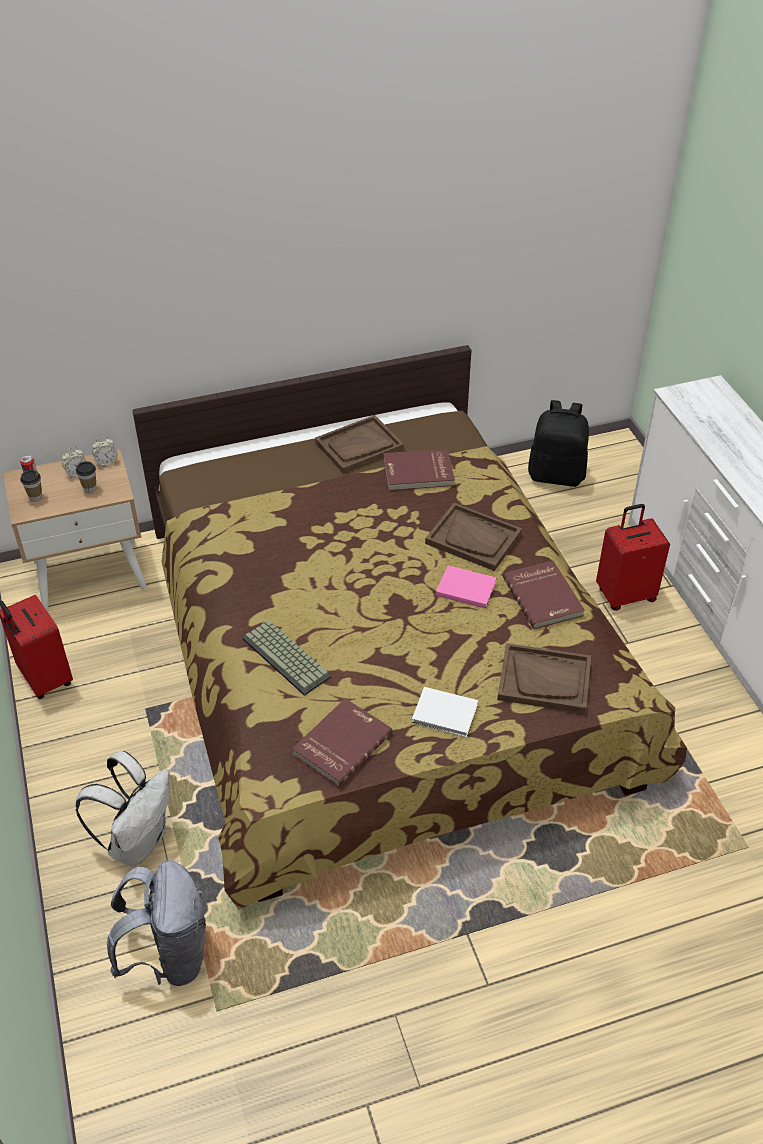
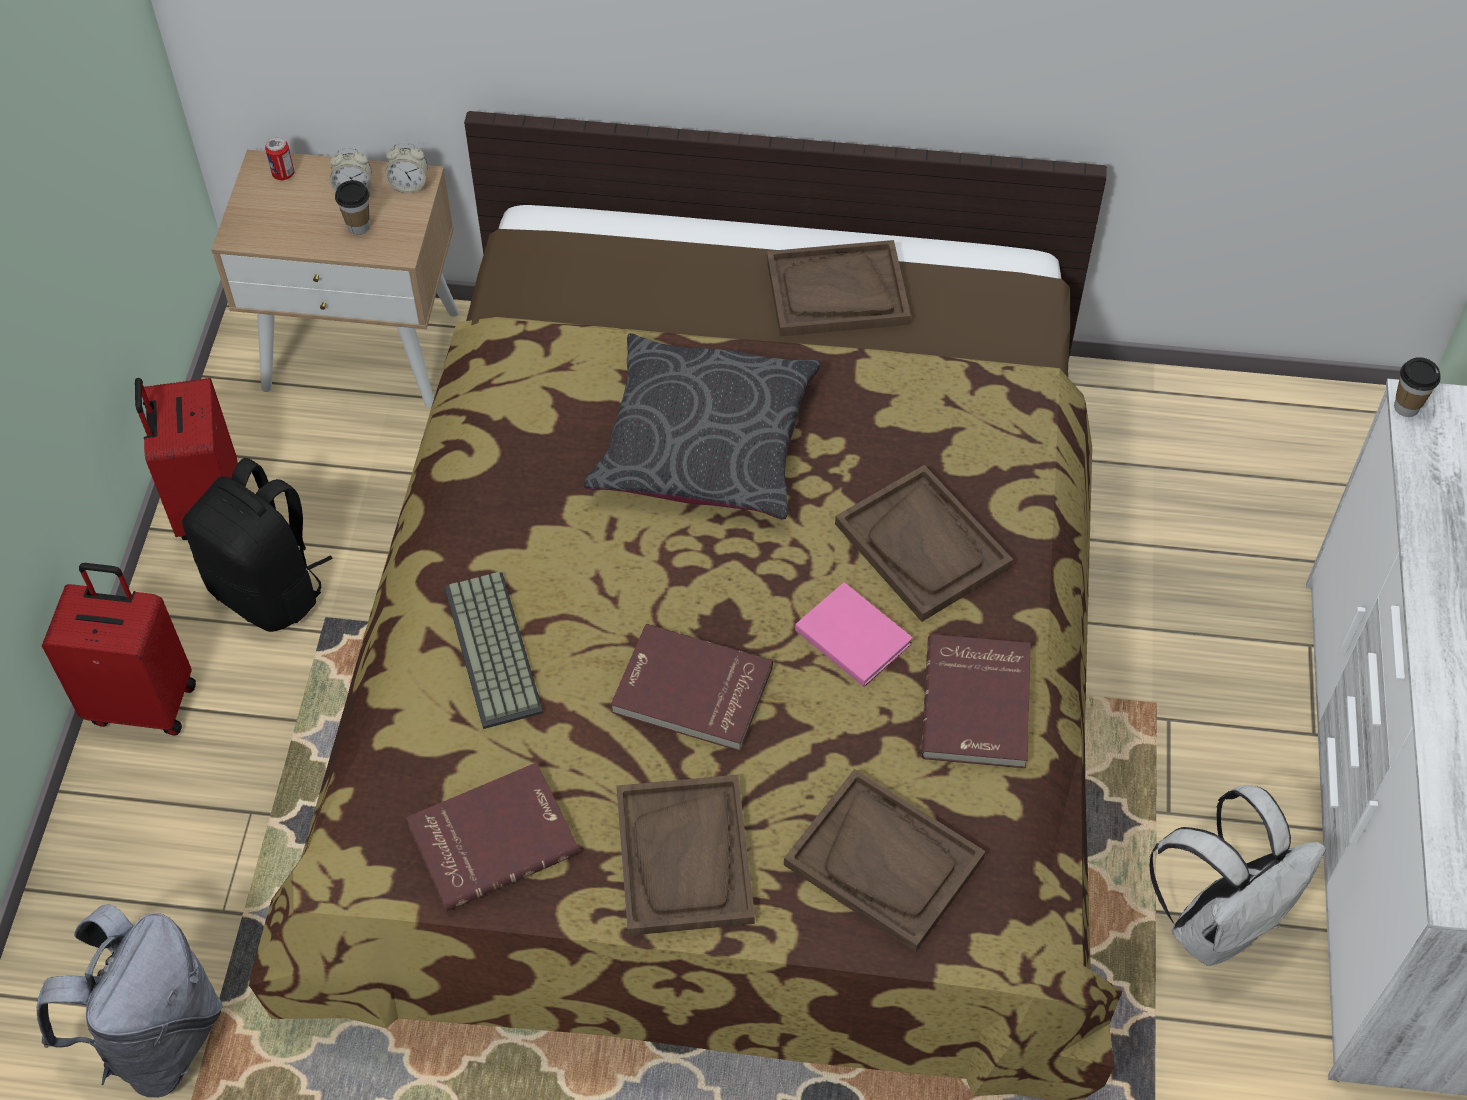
camera: 25 degrees right, 10 degrees up
cup [20,470,42,502] -> cup moved to [1394,357,1441,417]
white backpack [75,751,170,866] -> white backpack moved to [1150,785,1326,966]
red book [383,449,455,491] -> red book moved to [611,624,773,751]
white book [412,687,478,737] -> brown tray [616,775,755,936]
black backpack [528,400,589,487] -> black backpack moved to [182,458,333,632]
red suitcase [596,504,670,611] -> red suitcase moved to [42,563,196,736]
none -> grey pillow [584,333,821,520]

